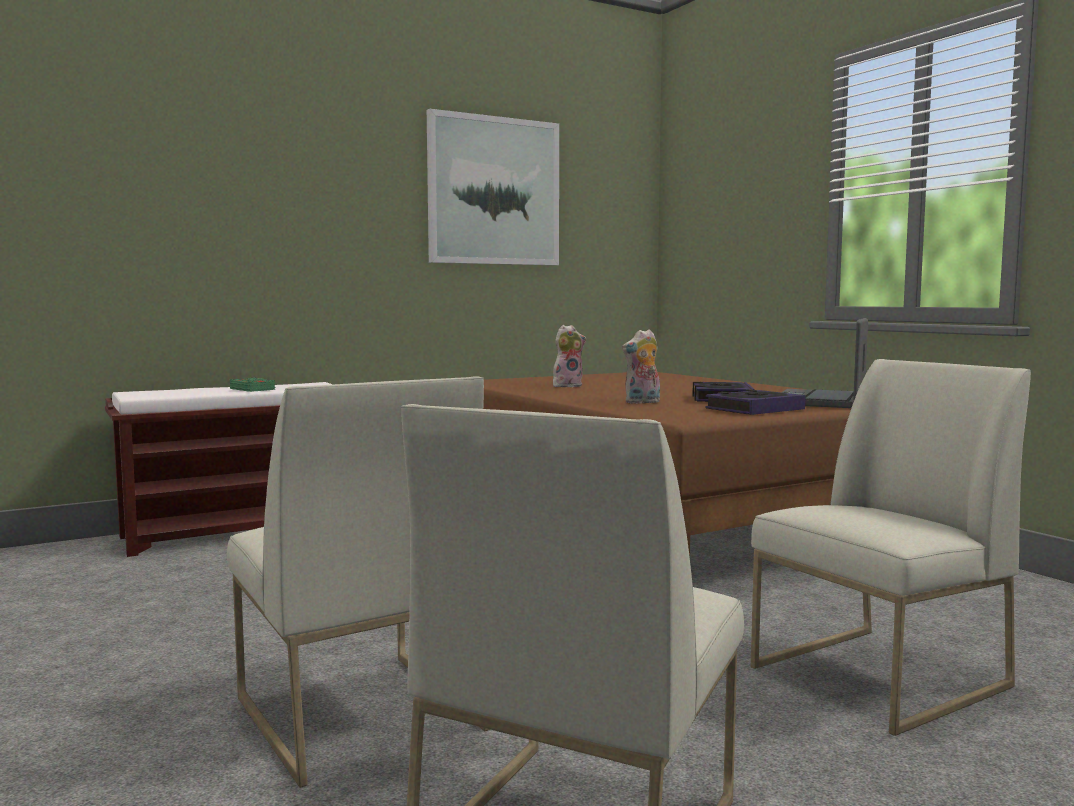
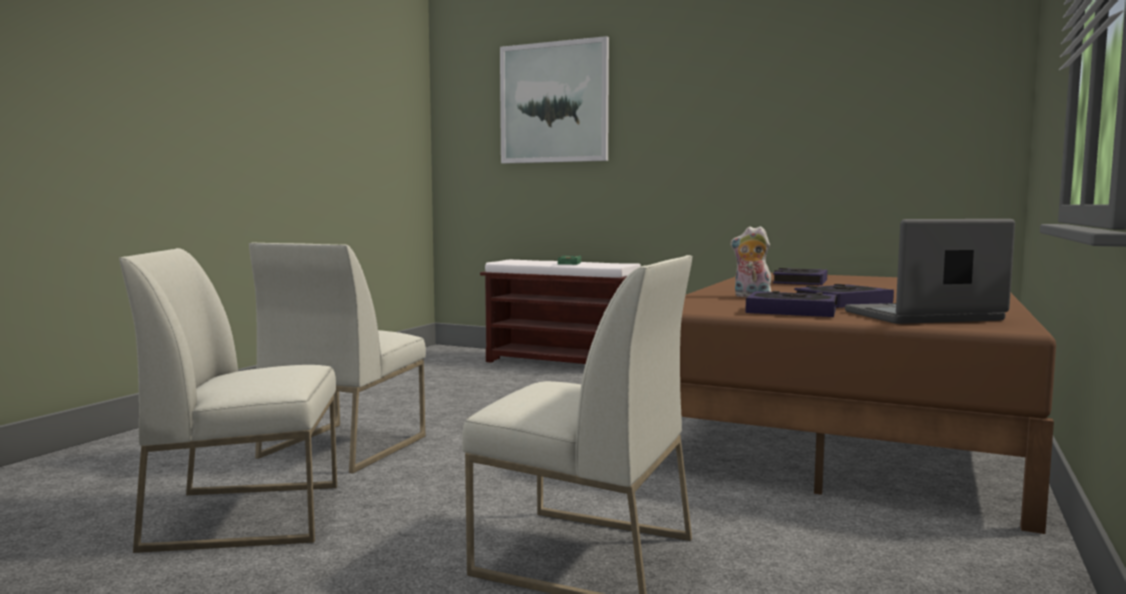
camera: 55 degrees right, 0 degrees up
picture [427,109,559,265] -> picture moved to [500,36,609,164]
plush toy [553,325,587,388] -> book [773,268,828,285]

